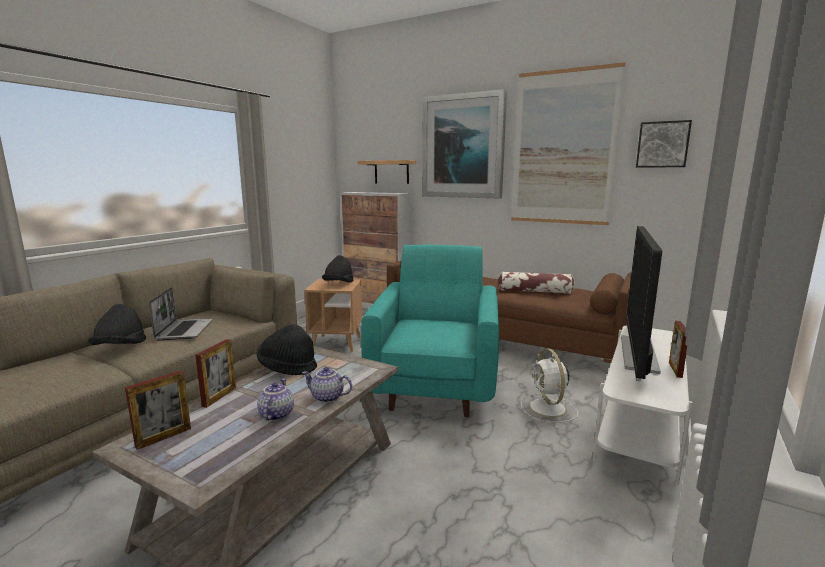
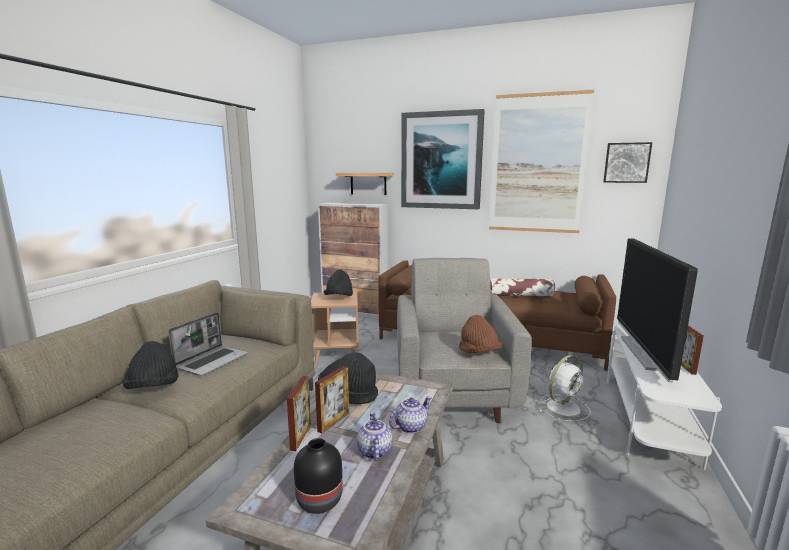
camera: 10 degrees left, 0 degrees up
picture frame [125,371,191,450] -> picture frame moved to [315,366,349,434]
laptop [149,287,213,340] -> laptop turned 45 degrees clockwise [168,312,248,376]
teapot [302,367,352,403] -> teapot turned 135 degrees clockwise [389,397,432,433]
turquoise armchair [361,245,499,417] -> grey armchair [397,258,532,423]
white fan [521,349,578,423] -> white fan turned 105 degrees counterclockwise [539,355,591,422]
none -> black vase [294,438,343,514]
none -> brown hat [459,315,503,353]

